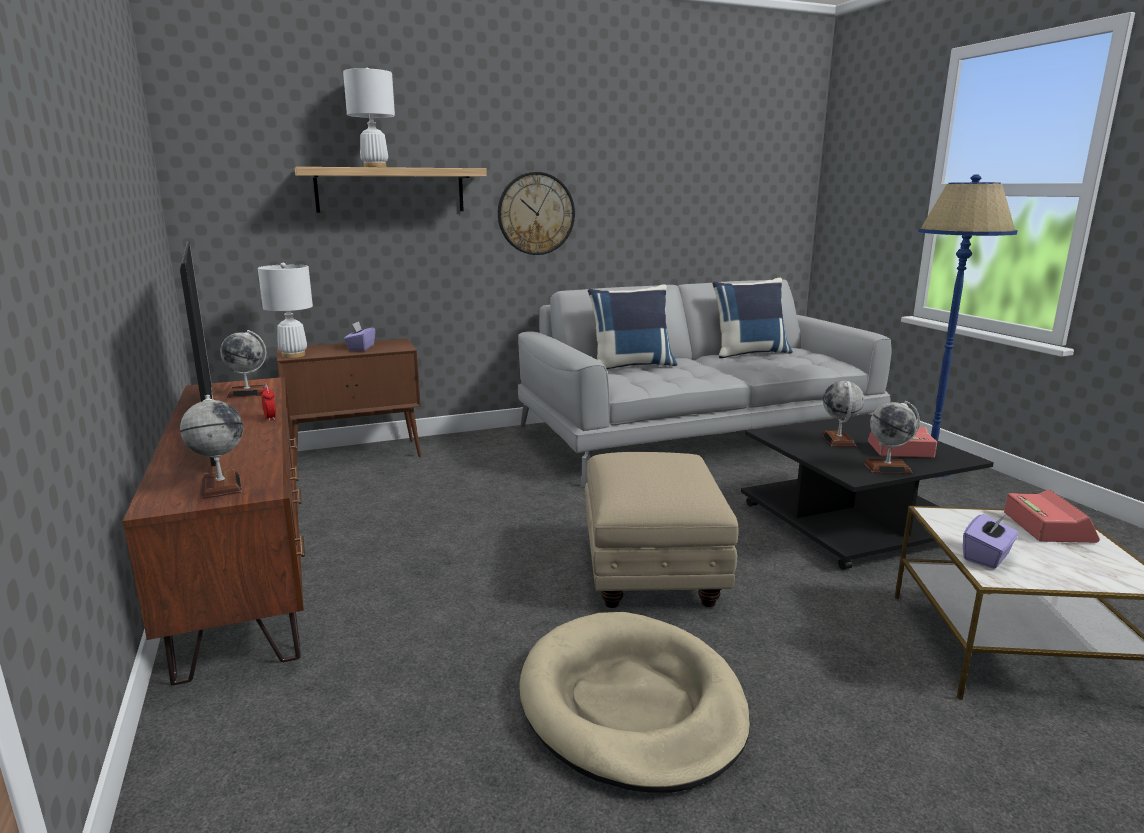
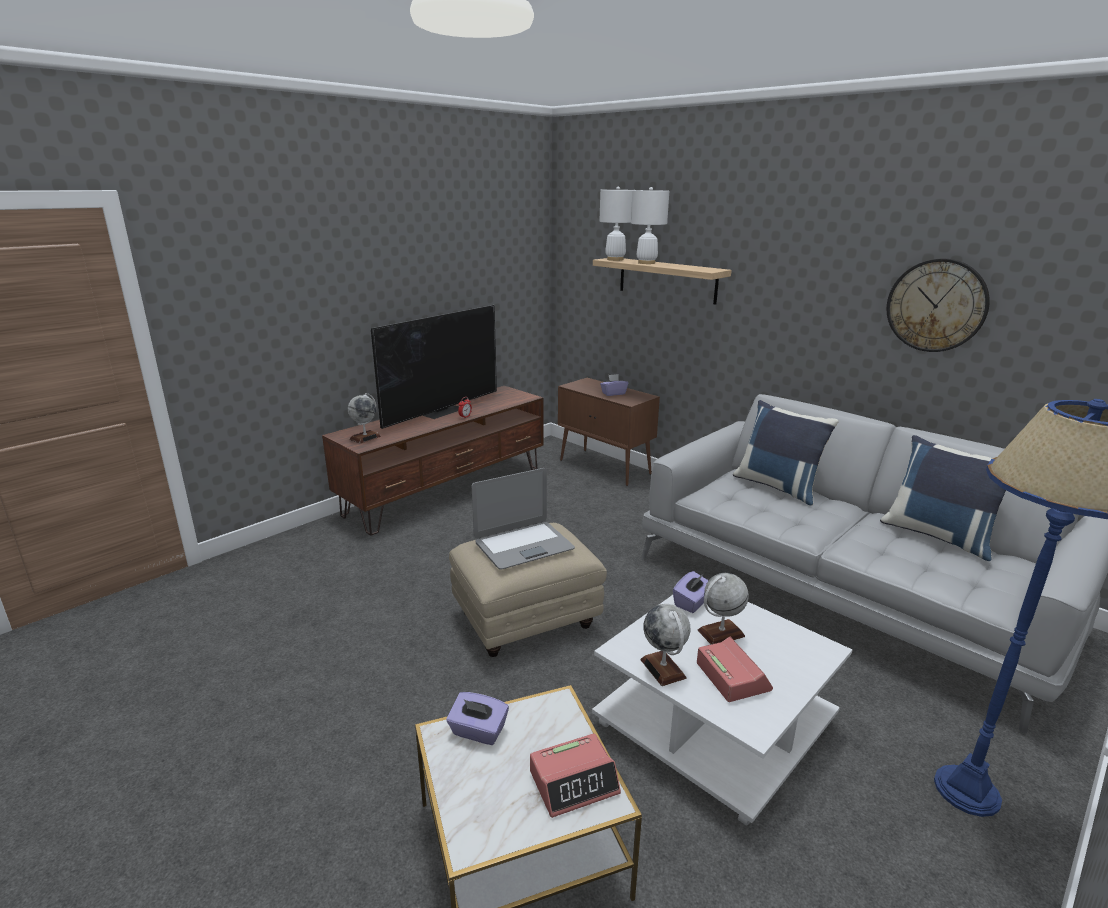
camera: 65 degrees right, 5 degrees up
globe [220,330,267,398] -> none
white table lamp [258,263,313,358] -> white table lamp moved to [599,187,633,261]
wall clock [498,172,575,255] -> wall clock moved to [887,259,990,352]
beige dog bed [519,612,750,793] -> none
black coffee table [741,414,994,570] -> white coffee table [592,595,852,826]
none -> laptop [472,468,575,570]
none -> purple tissue box [673,571,709,613]

